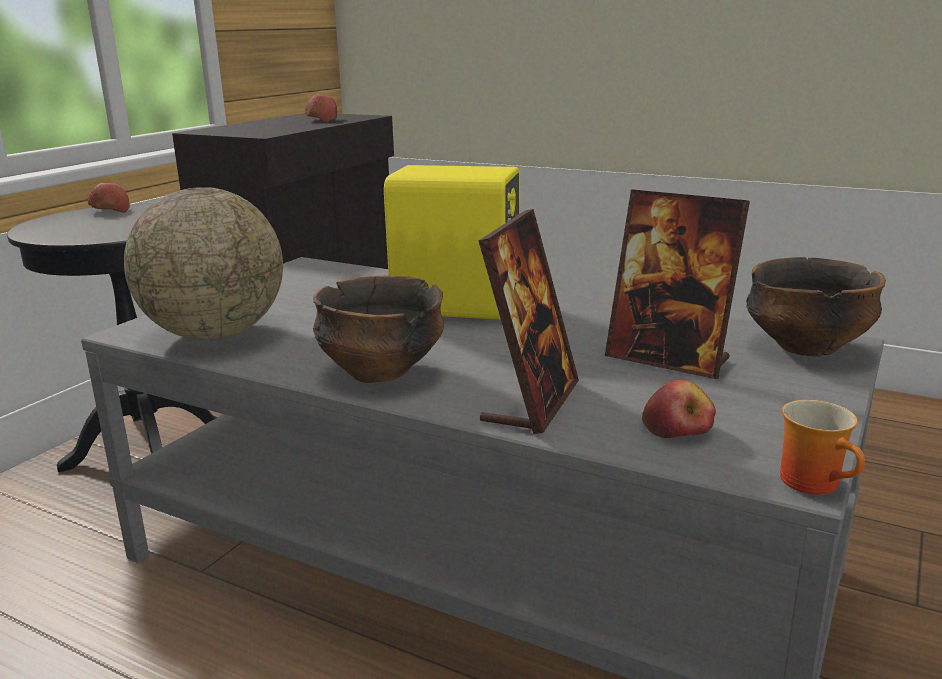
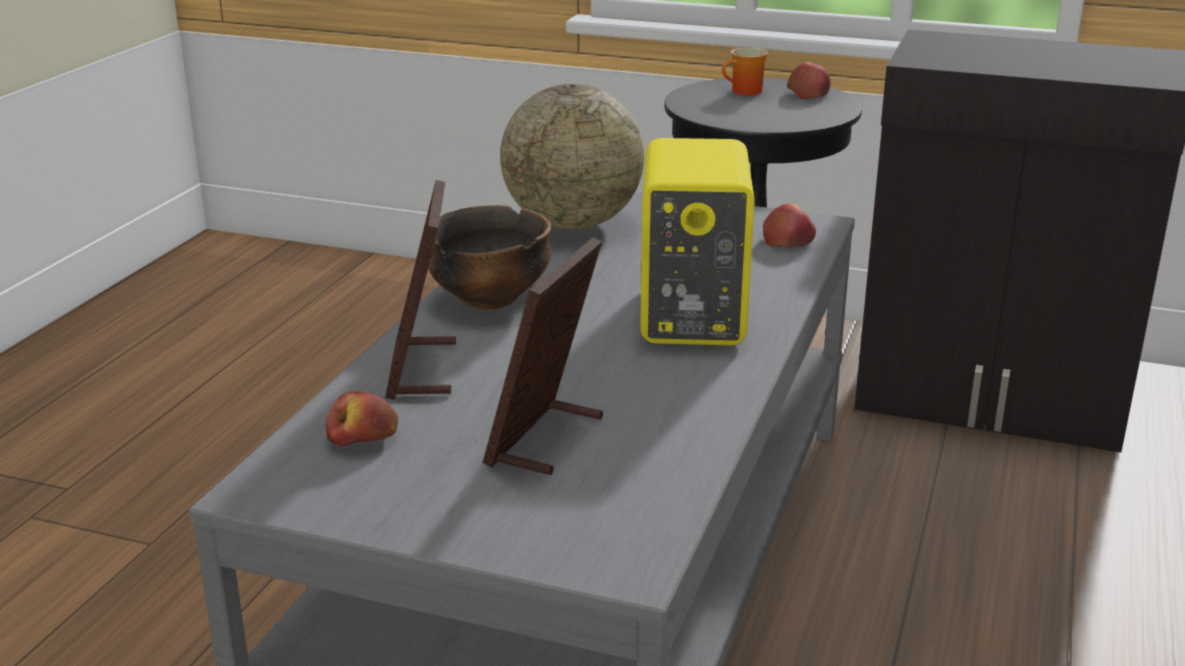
camera: 80 degrees right, 5 degrees up
apple [305,95,337,121] -> apple moved to [763,203,816,248]
picture frame [479,209,579,434] -> picture frame turned 75 degrees clockwise [385,180,456,400]
bowl [746,257,886,357] -> none
mug [780,400,865,495] -> mug moved to [722,47,768,95]

